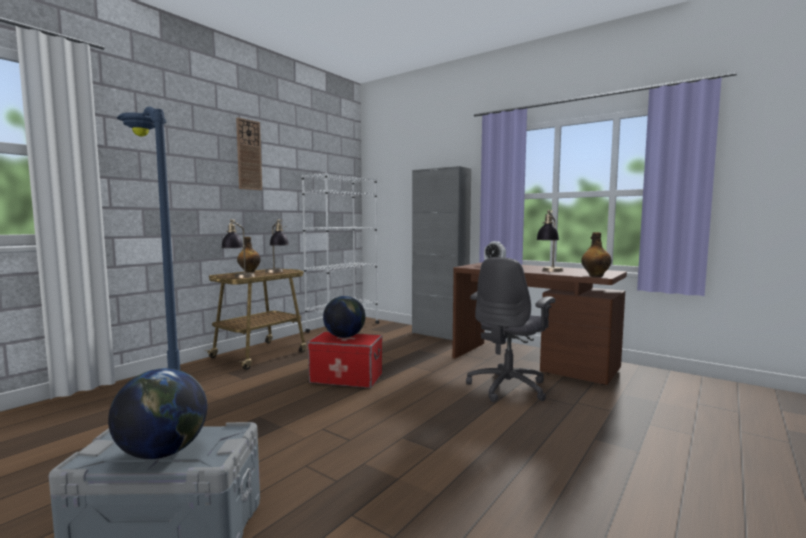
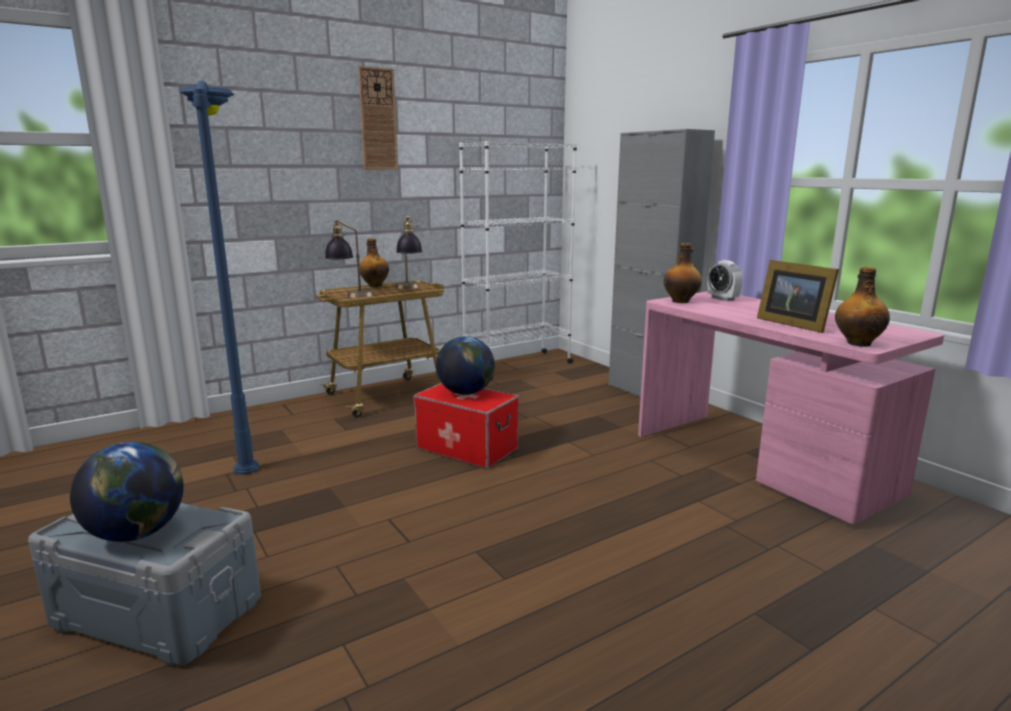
camera: 20 degrees right, 10 degrees up
brown desk [452,262,627,385] -> pink desk [638,291,944,524]
grey office chair [466,257,555,402] -> none
table lamp [536,210,563,272] -> picture frame [757,260,839,333]
none -> bottle [664,243,702,303]

